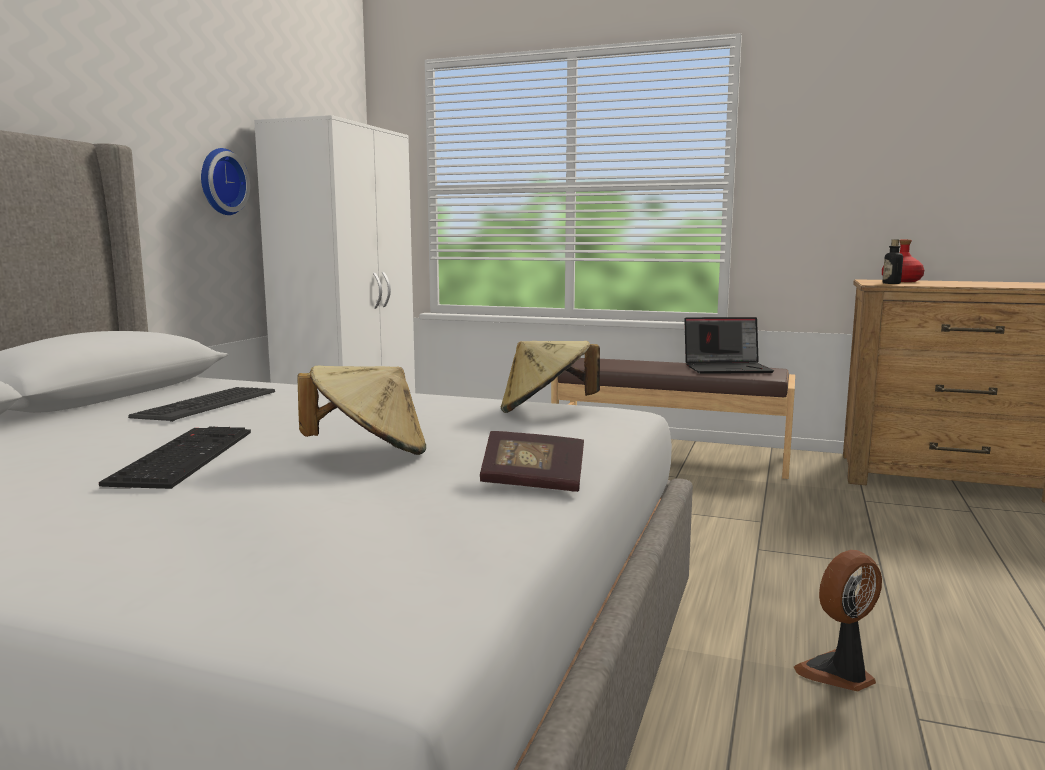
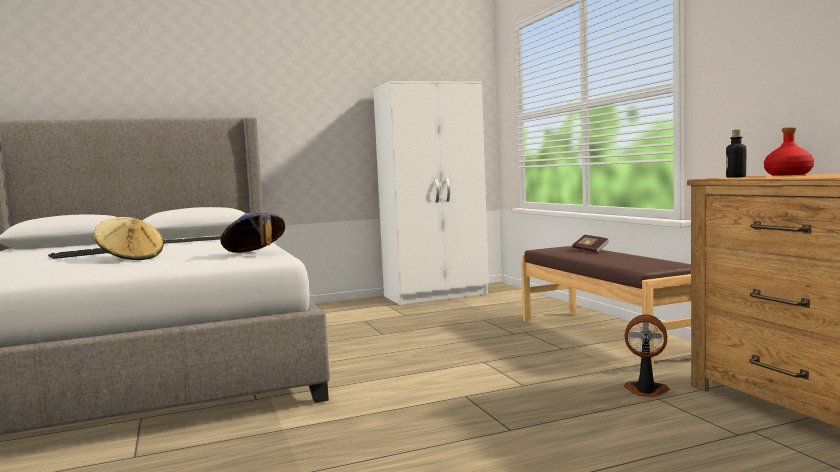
camera: 50 degrees right, 5 degrees down
wall clock [201,148,250,215] -> none
book [480,431,584,492] -> book moved to [572,235,609,253]
beige hat [501,341,600,413] -> blue hat [220,213,285,253]
laptop [684,317,774,374] -> none
fan [794,550,882,691] -> fan moved to [623,314,670,397]

